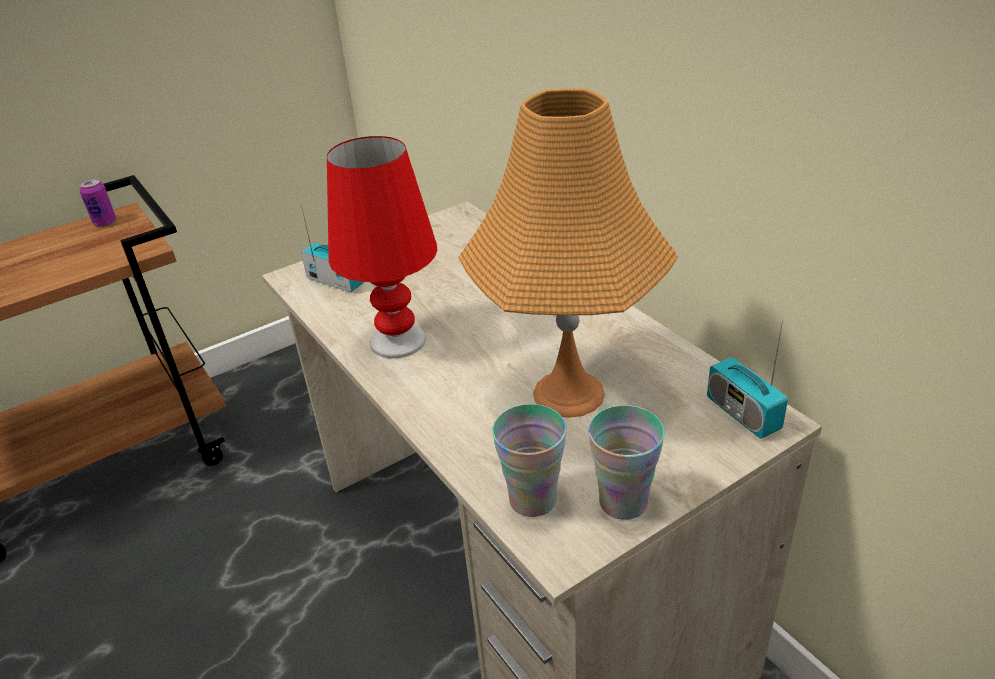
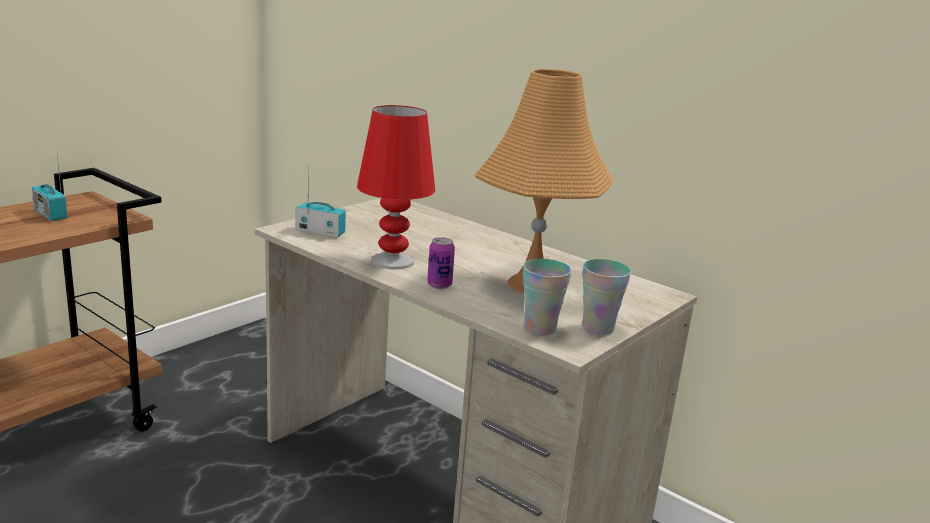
camera: 20 degrees left, 15 degrees down
can [79,179,116,227] -> can moved to [427,237,455,289]
radio [707,319,788,439] -> radio moved to [32,156,67,221]

